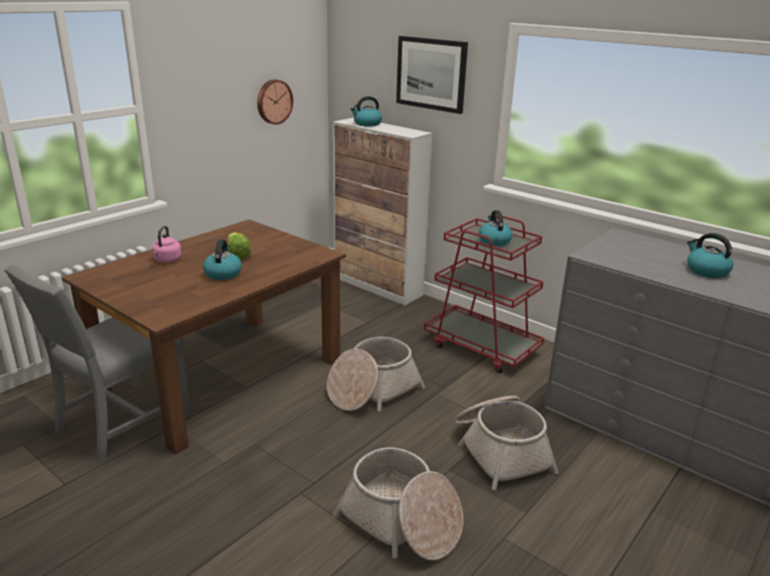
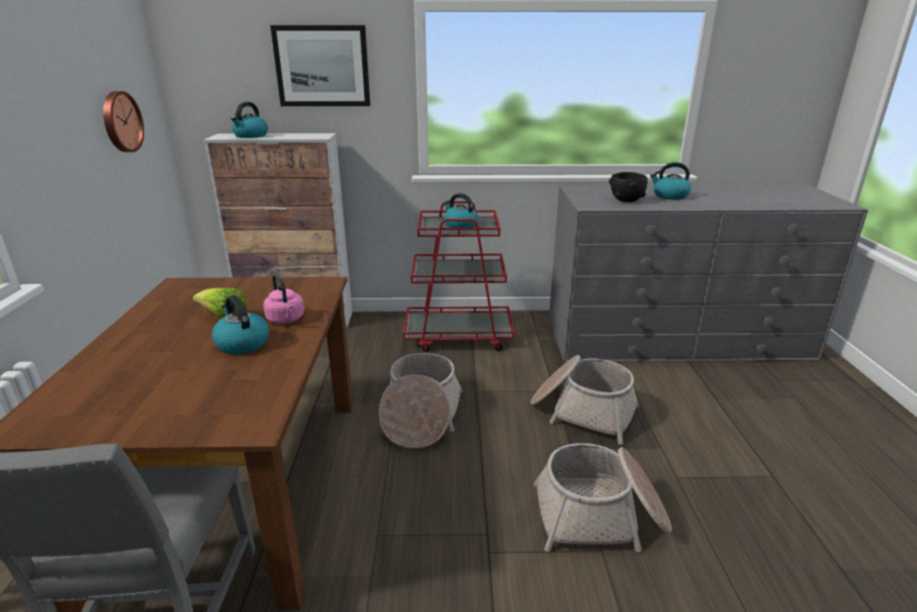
camera: 40 degrees left, 0 degrees up
pink kettle [152,226,182,262] -> pink kettle moved to [263,274,304,324]
none -> black bowl [609,172,647,202]

